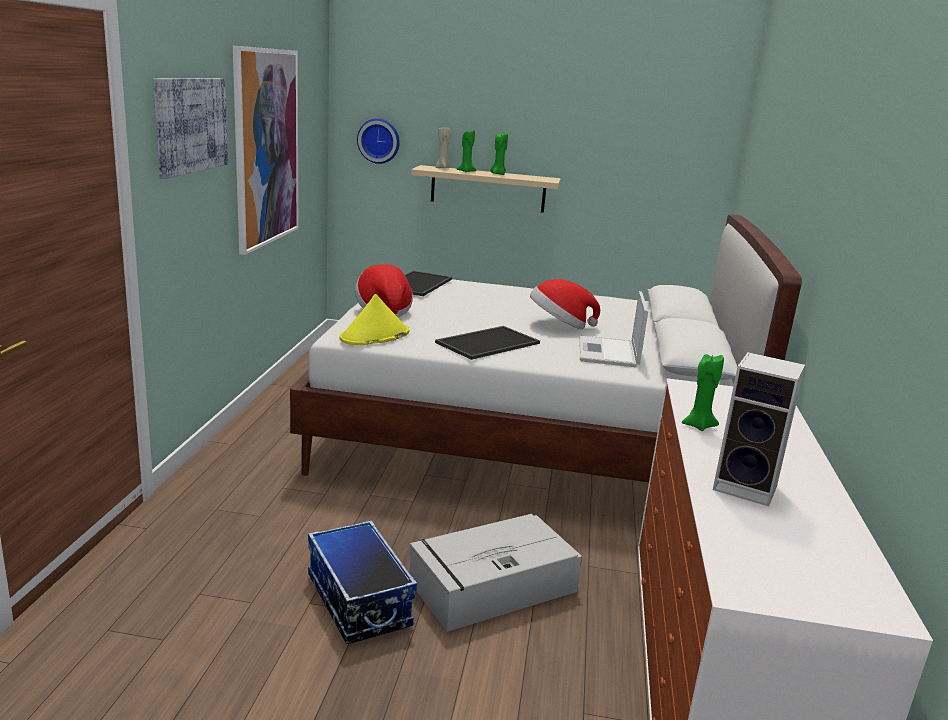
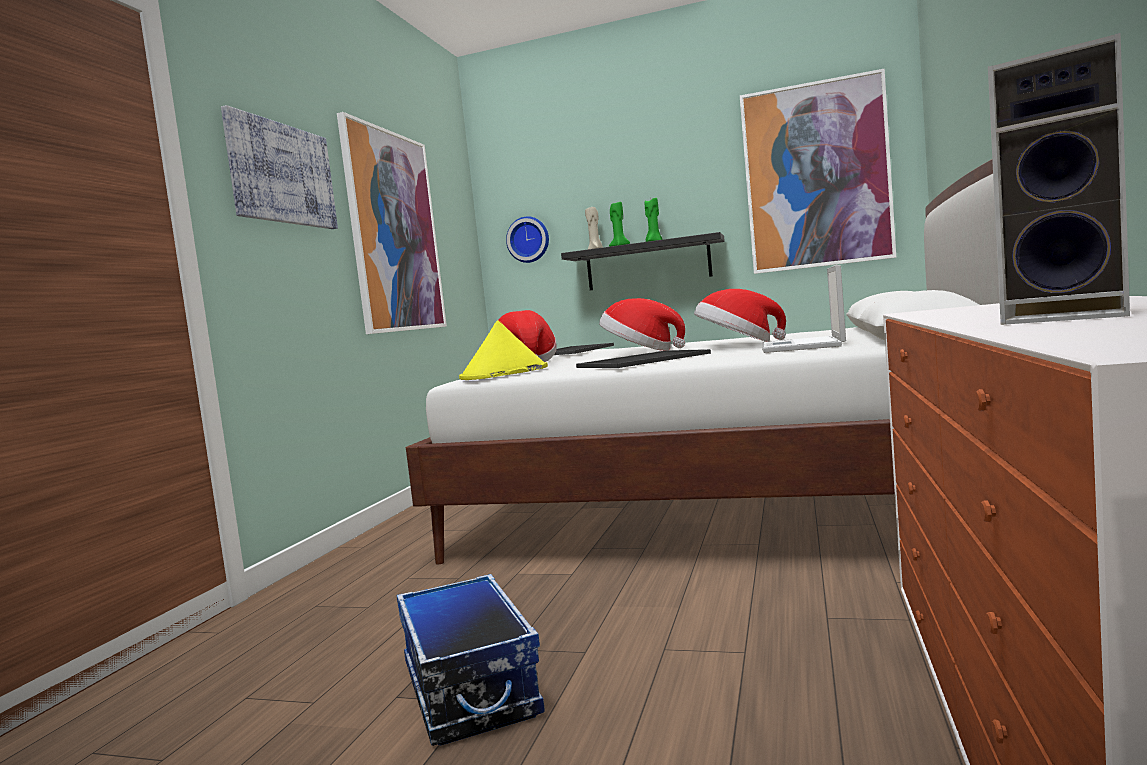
camera: 10 degrees right, 15 degrees down
grey storage box [410,514,582,632] -> none
beige shelf [411,165,561,213] -> black shelf [561,232,725,290]
green candle [682,354,724,431] -> none
none -> hat [599,298,685,351]
none -> picture [740,68,896,274]

